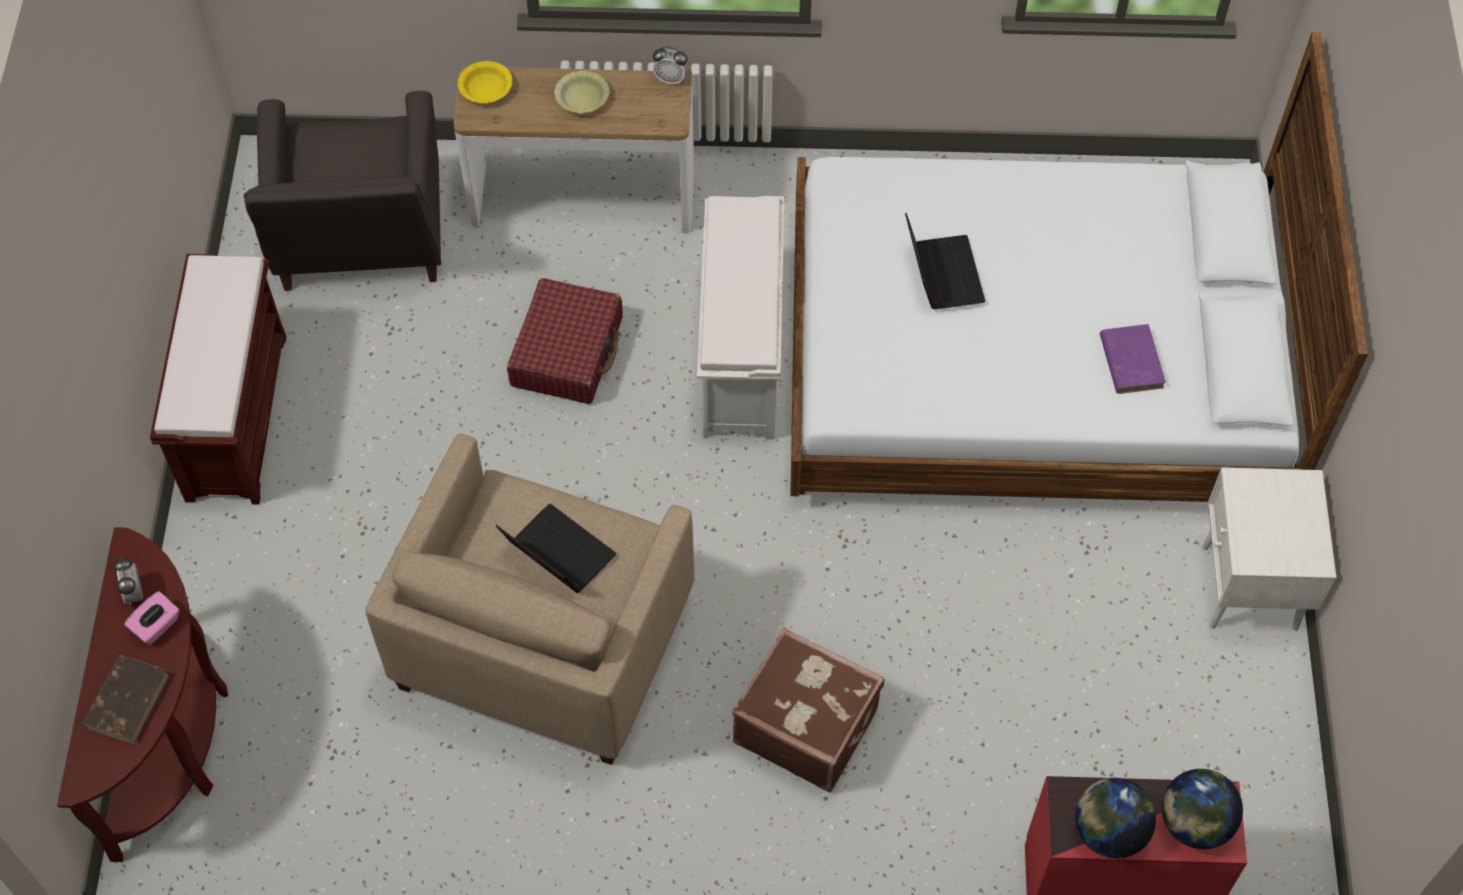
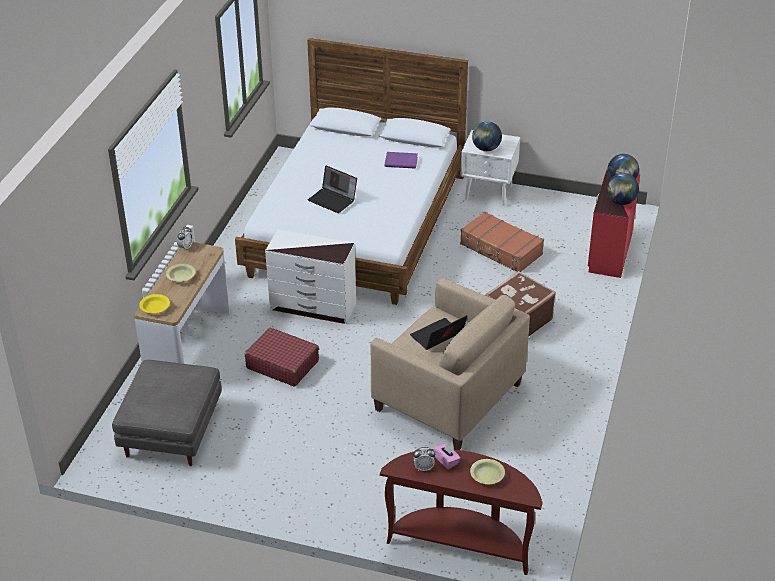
camera: 75 degrees left, 20 degrees down
brown book [82,655,170,744] -> yellow bowl [470,459,505,484]
brown bench [150,254,286,505] -> none
grey armchair [244,91,441,291] -> grey ottoman [112,360,222,466]
white bench [697,196,784,440] -> white dresser [265,230,356,324]
laptop [905,213,985,310] -> laptop turned 150 degrees counterclockwise [308,165,357,213]
none -> brown suitcase [460,211,544,272]
none -> globe [472,122,502,151]

